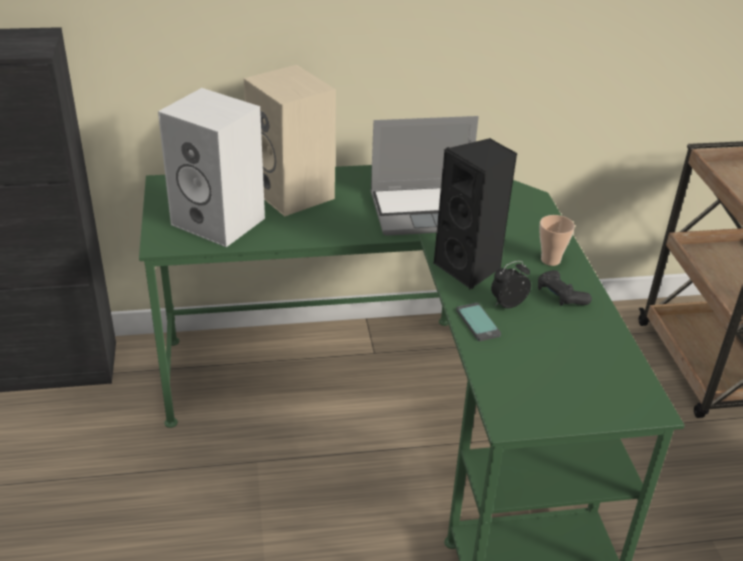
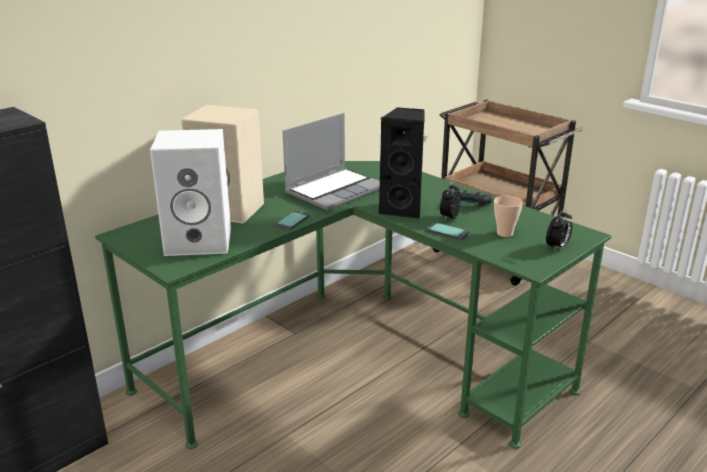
camera: 35 degrees left, 10 degrees down
cup [539,215,575,266] -> cup moved to [494,196,523,237]
none -> phone [275,210,310,230]
none -> alarm clock [546,209,572,251]

